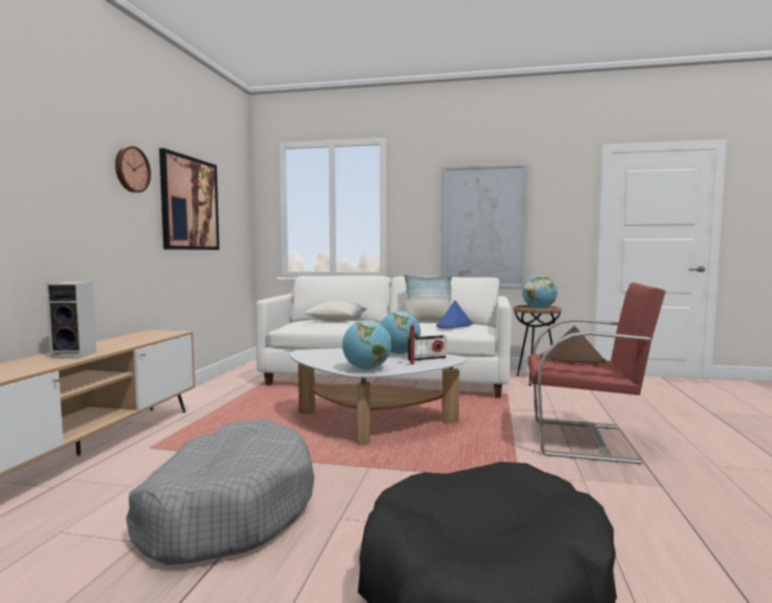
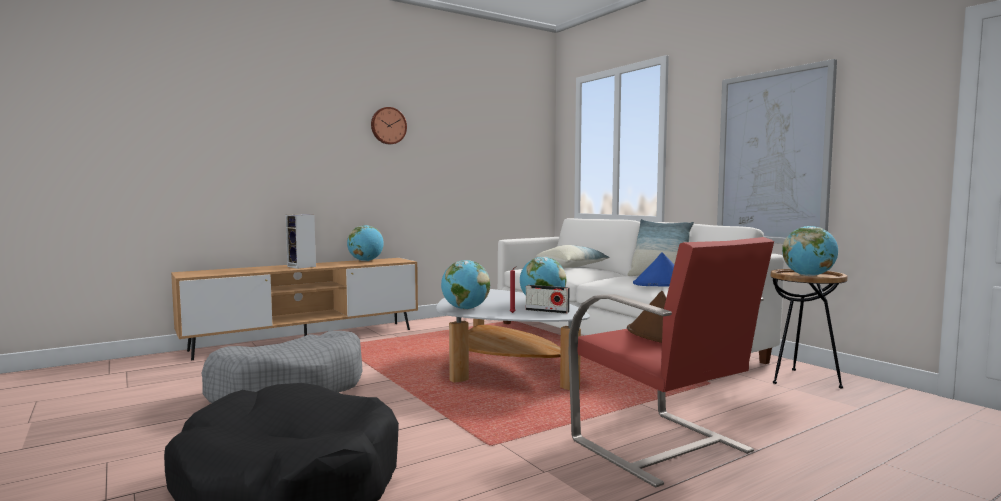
camera: 45 degrees right, 0 degrees up
picture [159,148,219,250] -> none
none -> globe [347,225,384,261]

